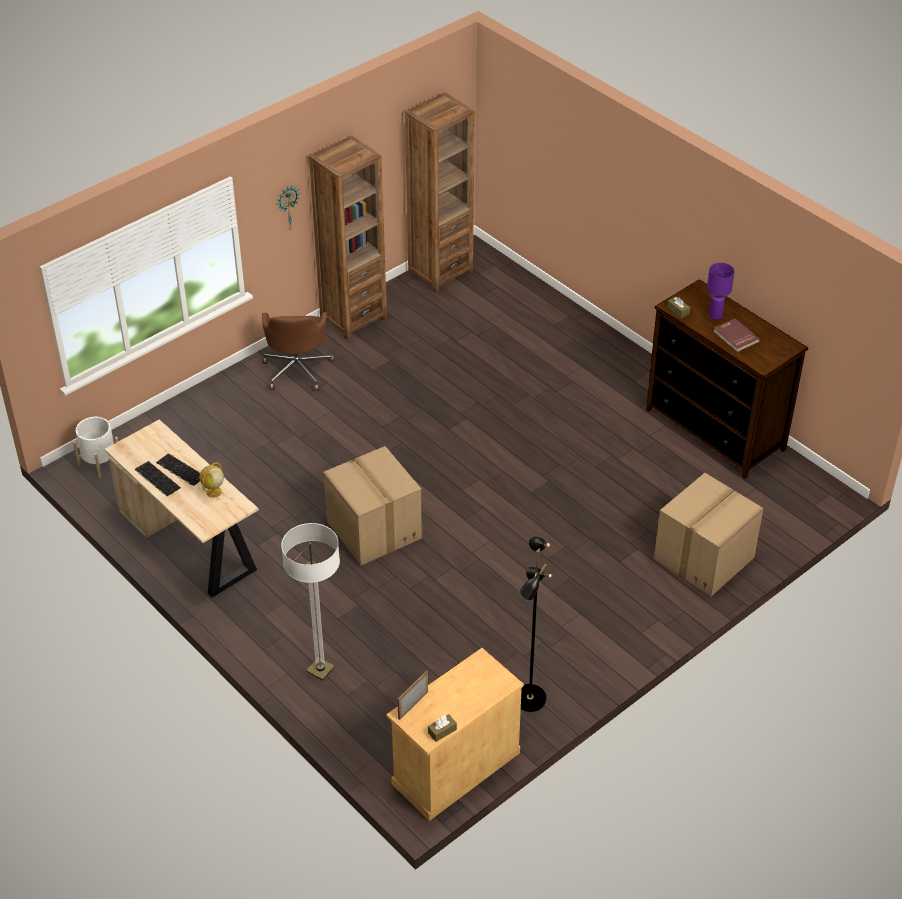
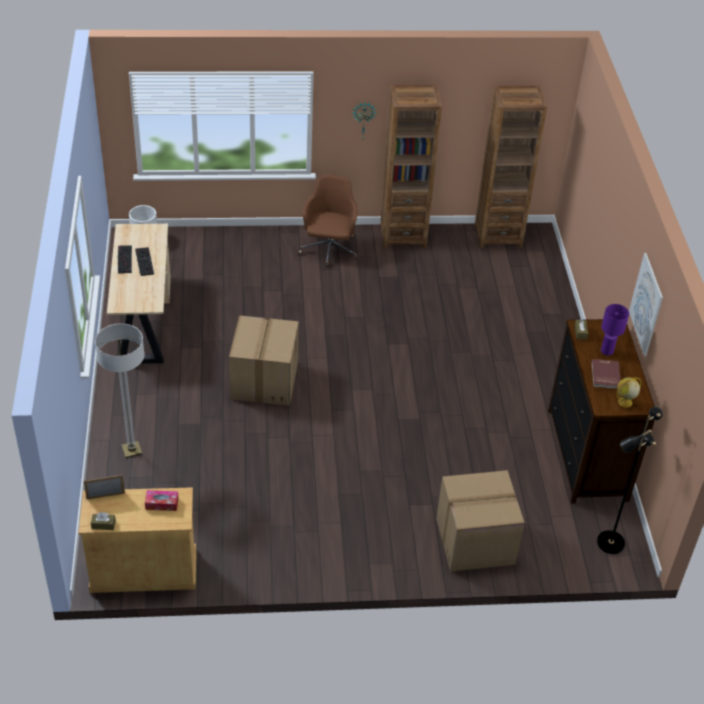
camera: 35 degrees right, 0 degrees up
globe [199,462,224,498] -> globe moved to [616,377,642,407]
brown office chair [262,312,335,391] -> brown office chair turned 150 degrees clockwise [298,175,358,267]
black floor lamp [520,536,553,712] -> black floor lamp moved to [597,407,663,554]
none -> tissue box [145,490,179,511]
none -> picture [629,253,663,356]

